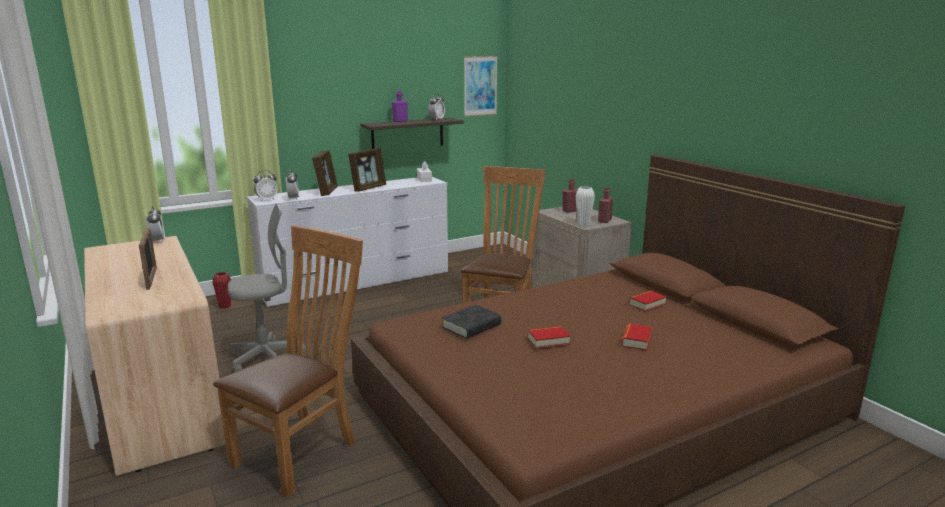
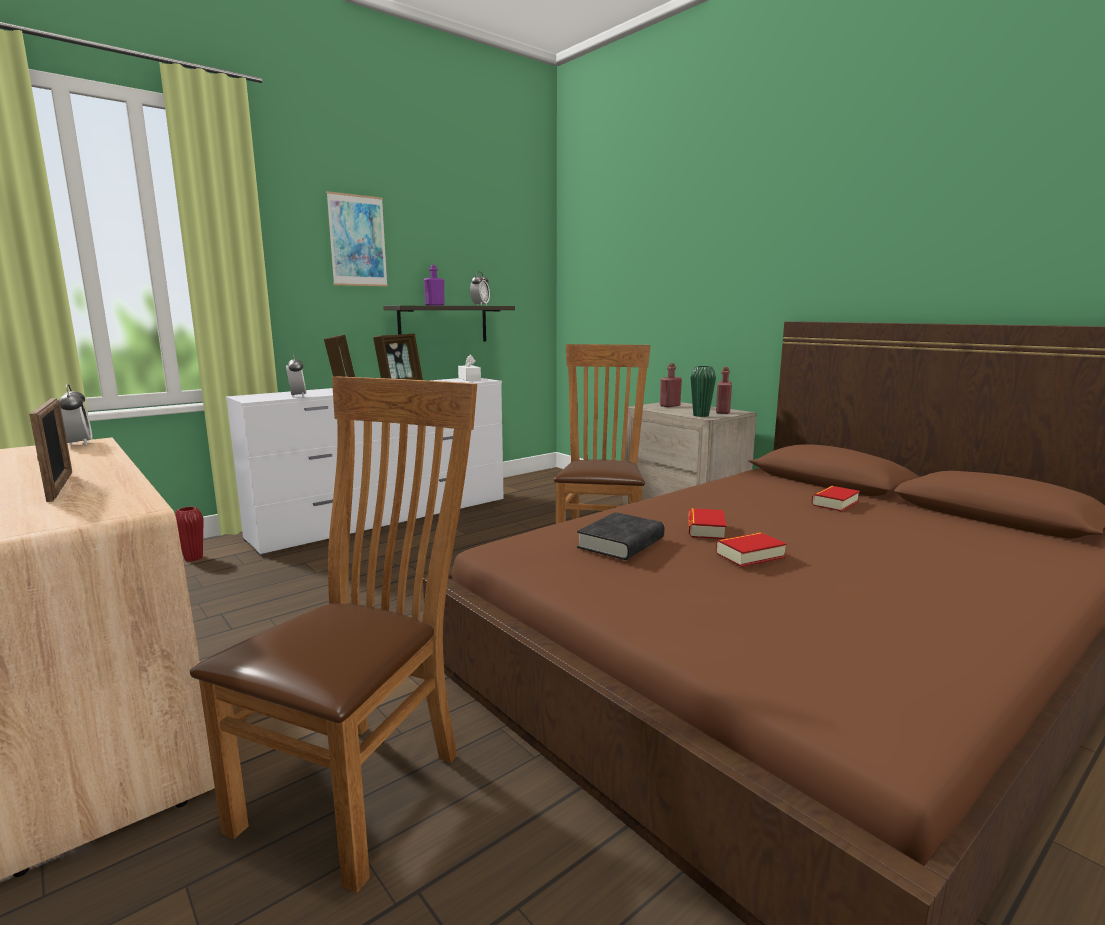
camera: 10 degrees left, 5 degrees down
grey office chair [228,203,306,372] -> none
alarm clock [253,170,278,202] -> none
picture [464,56,498,117] -> picture moved to [326,191,388,286]
white vase [576,186,595,226] -> green vase [690,366,716,417]
book [621,324,652,350] -> book moved to [688,508,726,539]

